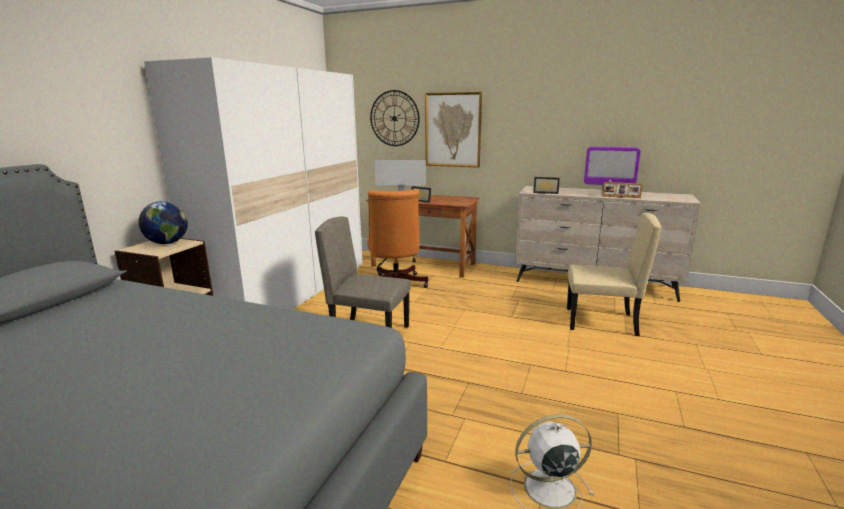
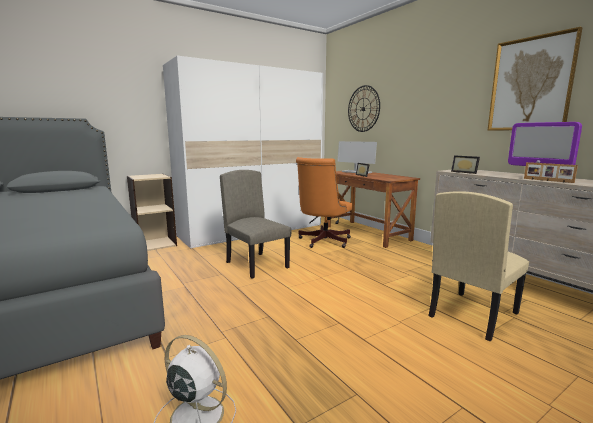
camera: 35 degrees right, 5 degrees down
globe [138,201,188,244] -> none
picture [425,92,482,168] -> picture moved to [488,27,583,131]
beige chair [567,213,661,336] -> beige chair turned 90 degrees clockwise [428,191,529,341]

